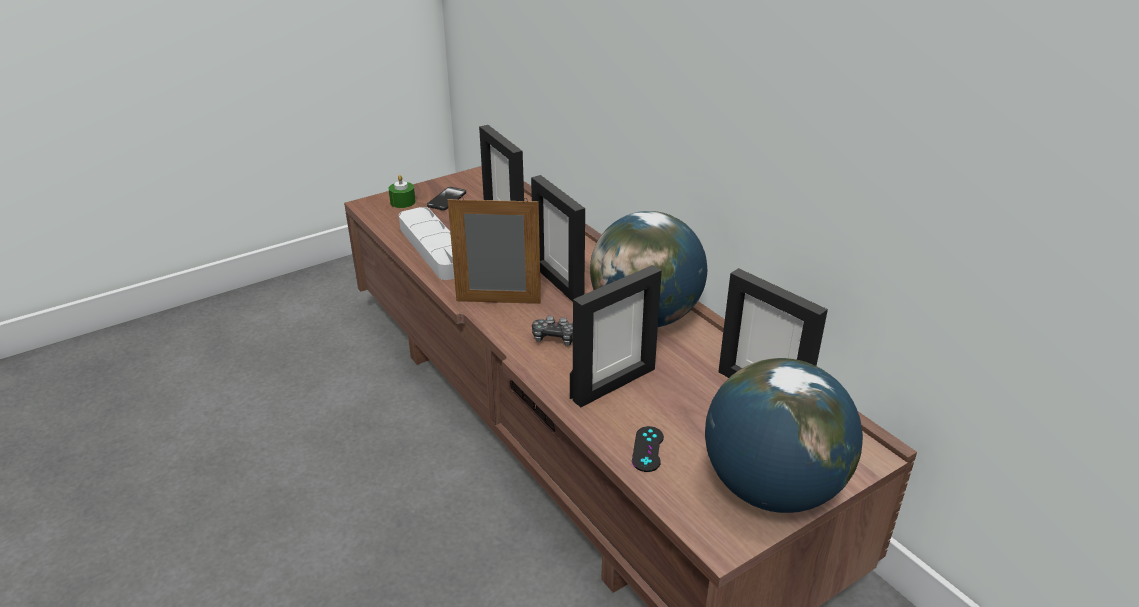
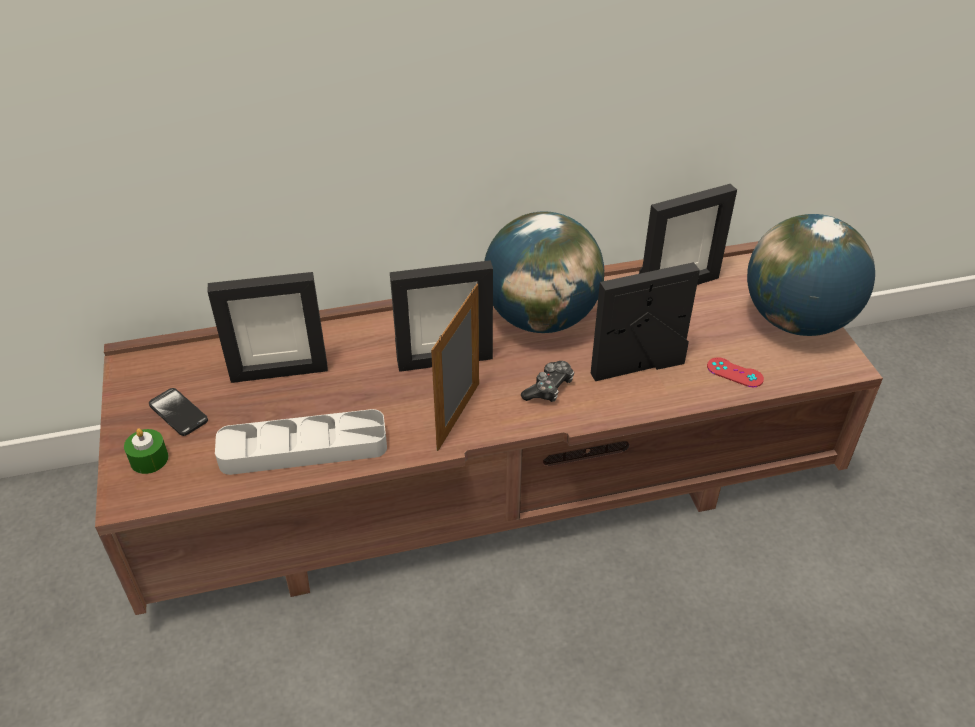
camera: 70 degrees left, 10 degrees up
picture frame [570,265,662,407] -> picture frame turned 90 degrees counterclockwise [591,262,700,381]
black game controller [632,426,664,472] -> red game controller [707,357,764,387]

